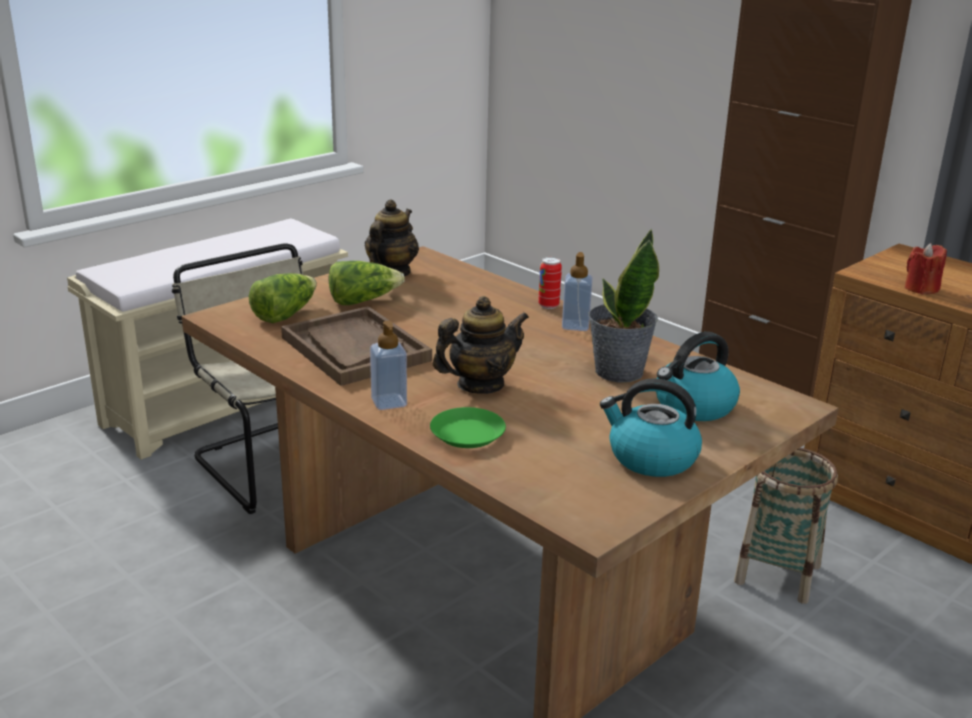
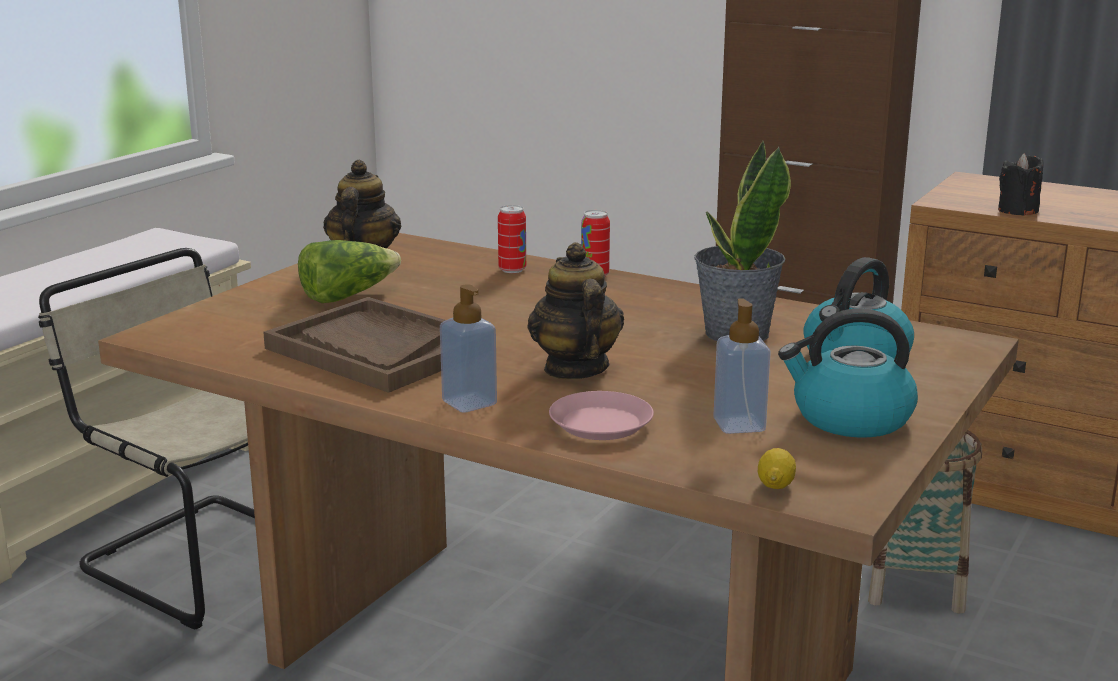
camera: 15 degrees left, 5 degrees down
lettuce [249,273,317,323] -> none
green plate [430,407,506,448] -> pink plate [549,391,654,440]
teapot [433,296,529,394] -> teapot turned 60 degrees counterclockwise [527,242,624,379]
soap dispenser [562,252,593,331] -> soap dispenser moved to [713,298,771,434]
red candle [905,243,947,294] -> black candle [998,153,1043,216]
none -> can [498,205,526,273]
none -> lemon [758,448,796,489]

